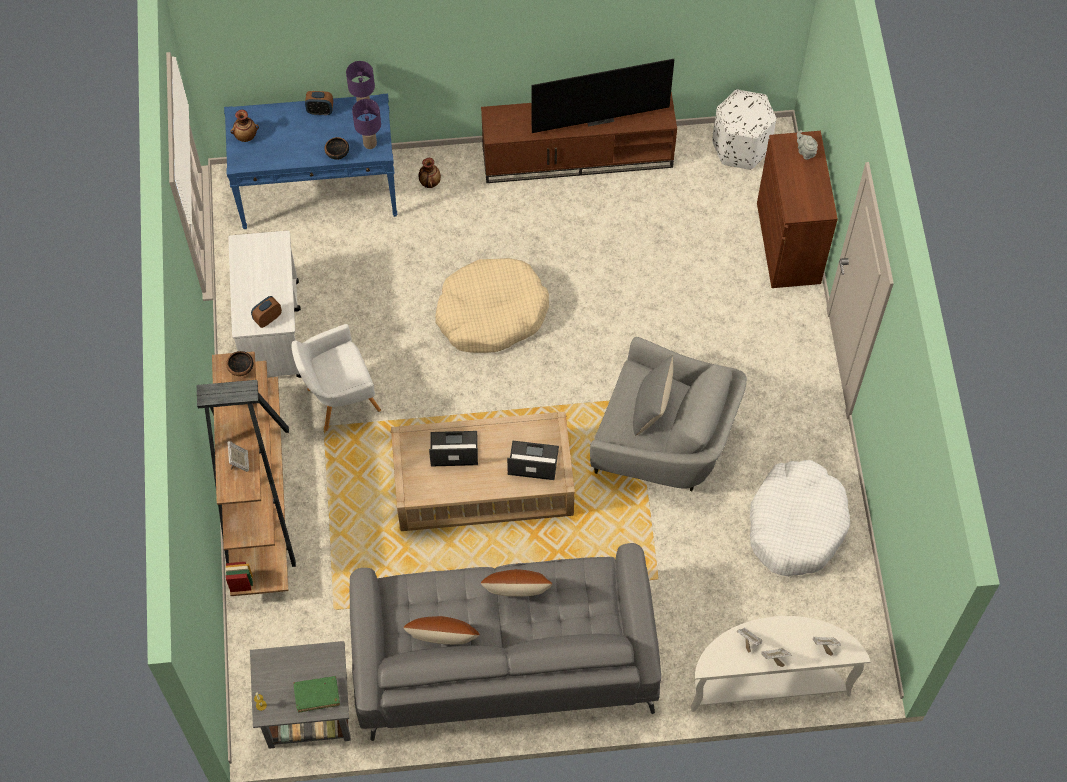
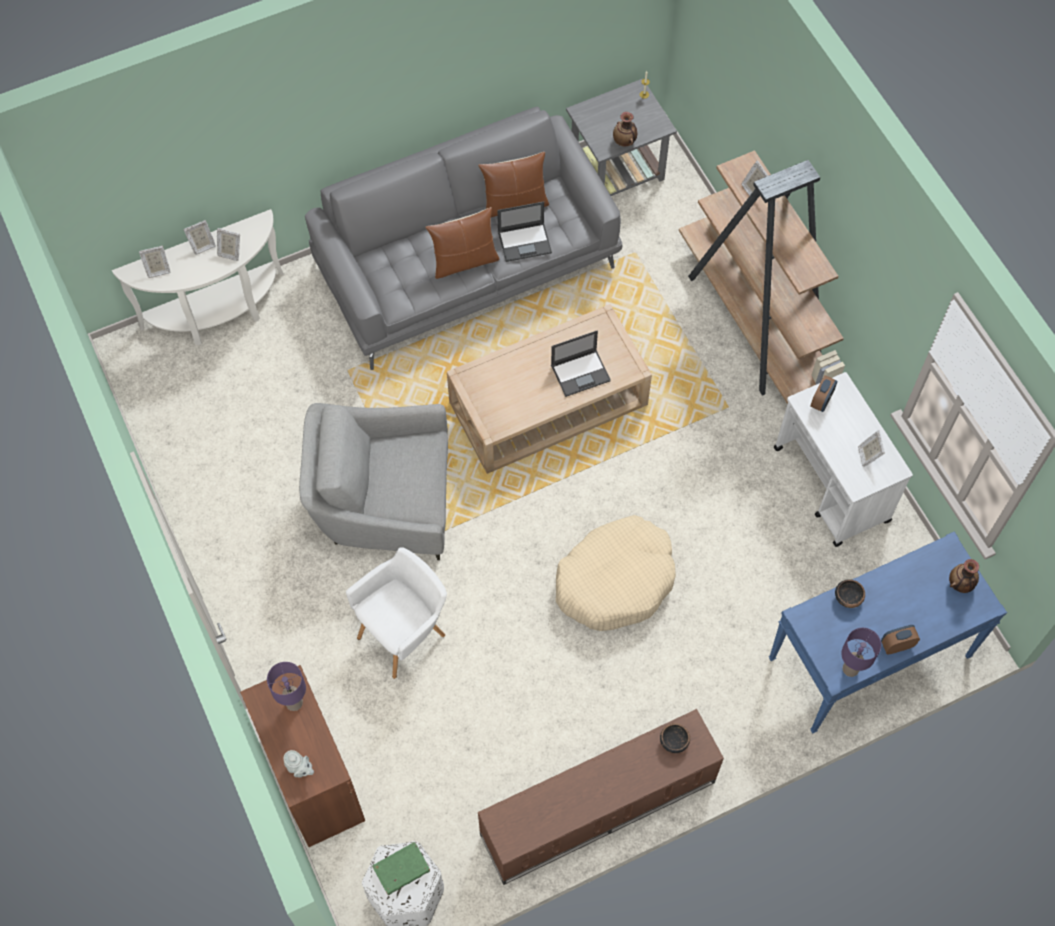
camera: 160 degrees right, 0 degrees up
bowl [226,351,253,376] -> bowl moved to [660,723,690,753]
white armchair [292,324,381,431] -> white armchair moved to [346,547,447,679]
green book [293,676,340,712] -> green book moved to [372,842,430,895]
purple table lamp [352,99,381,149] -> purple table lamp moved to [267,662,306,711]
vase [419,158,441,188] -> vase moved to [613,112,637,146]
laptop [507,440,559,480] -> laptop moved to [497,201,552,262]
television [532,59,674,133] -> none
grey pillow [633,355,673,436] -> none
white dog bed [750,460,850,576] -> none
none -> picture frame [858,430,885,467]

